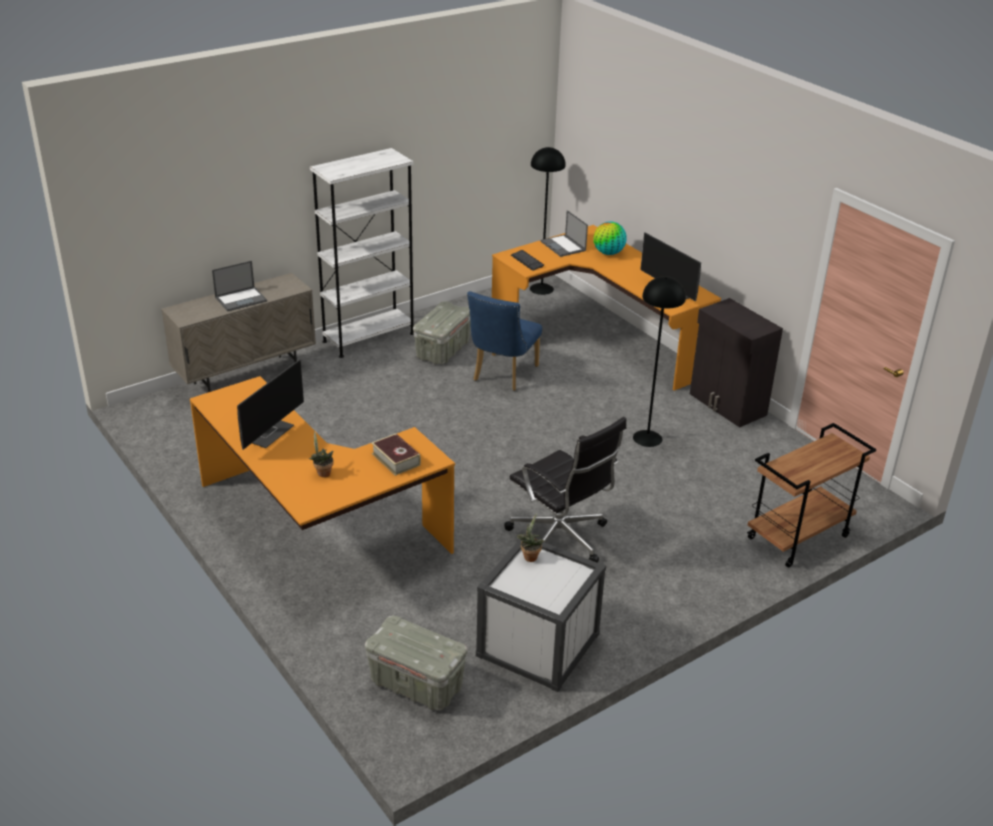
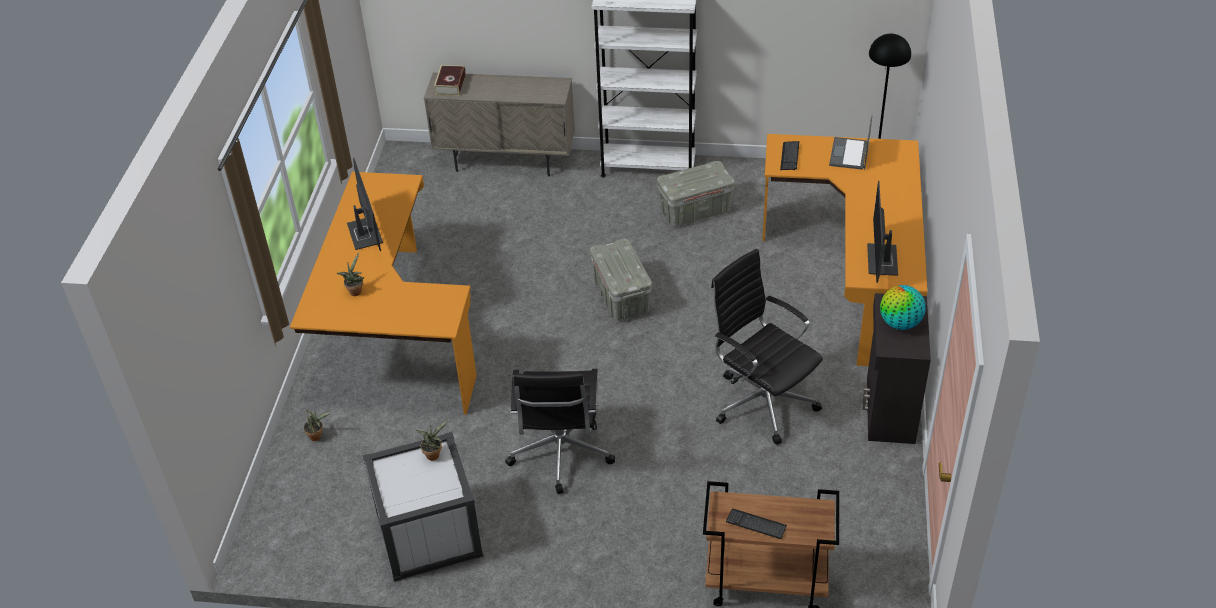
camera: 45 degrees right, 10 degrees up
laptop [212,261,267,312] -> none
monitor [237,359,304,450] -> monitor turned 90 degrees counterclockwise [347,158,383,251]
grey storage box [365,616,468,711] -> grey storage box moved to [590,239,652,320]
book [371,433,421,476] -> book moved to [434,65,466,96]
blue chair [467,291,542,391] -> none
globe [593,221,627,255] -> globe moved to [880,285,926,330]
black floor lamp [633,276,686,447] -> black office chair [711,249,823,445]
none -> potted plant [304,409,331,441]
none -> keyboard [726,508,787,539]

